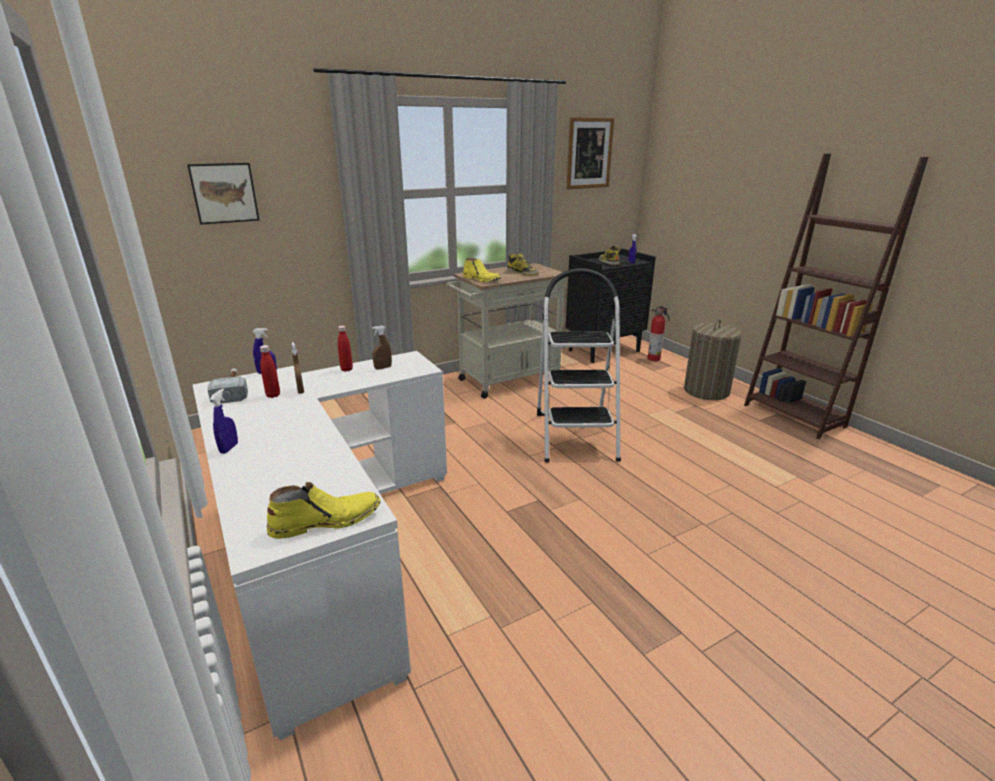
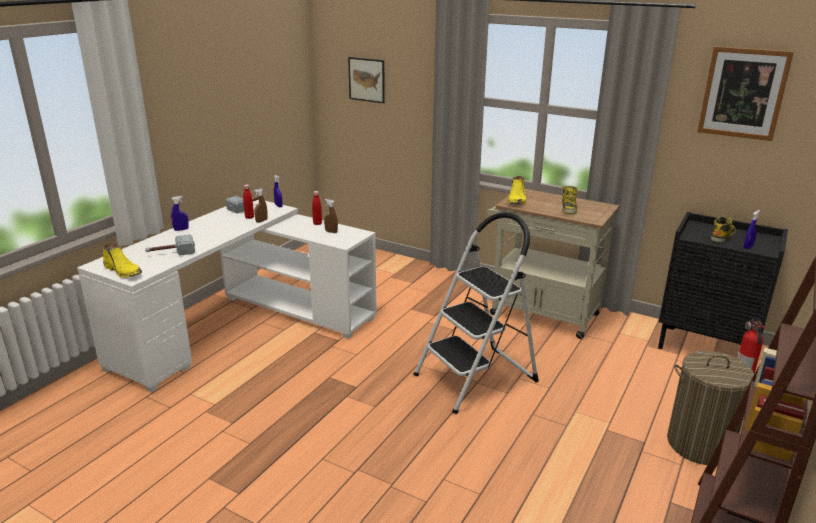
camera: 60 degrees right, 0 degrees up
none -> hammer [145,234,195,256]

